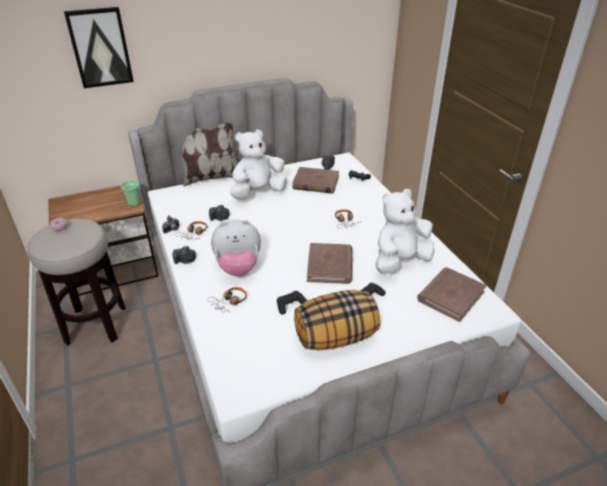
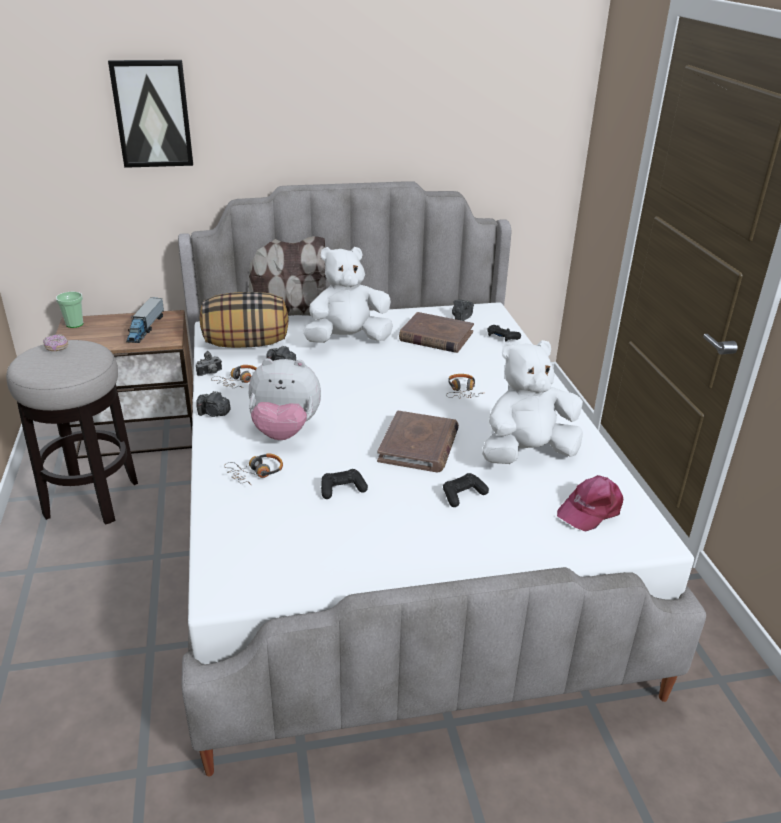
camera: 10 degrees right, 5 degrees down
cup [121,180,140,206] -> cup moved to [56,292,84,328]
pillow [294,290,380,351] -> pillow moved to [200,292,289,348]
brown book [417,267,486,322] -> pink cap [557,475,623,532]
none -> toy truck [126,297,164,343]

